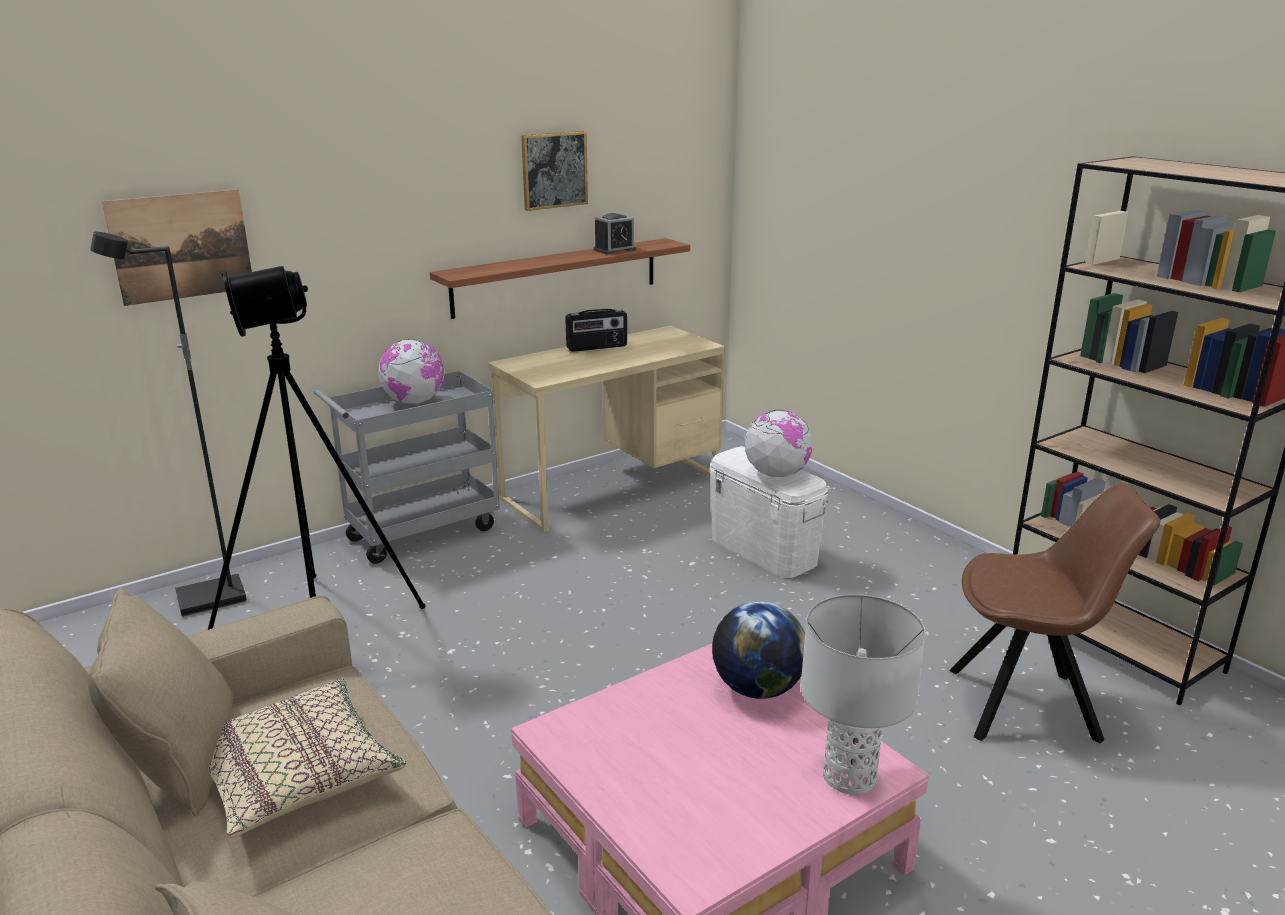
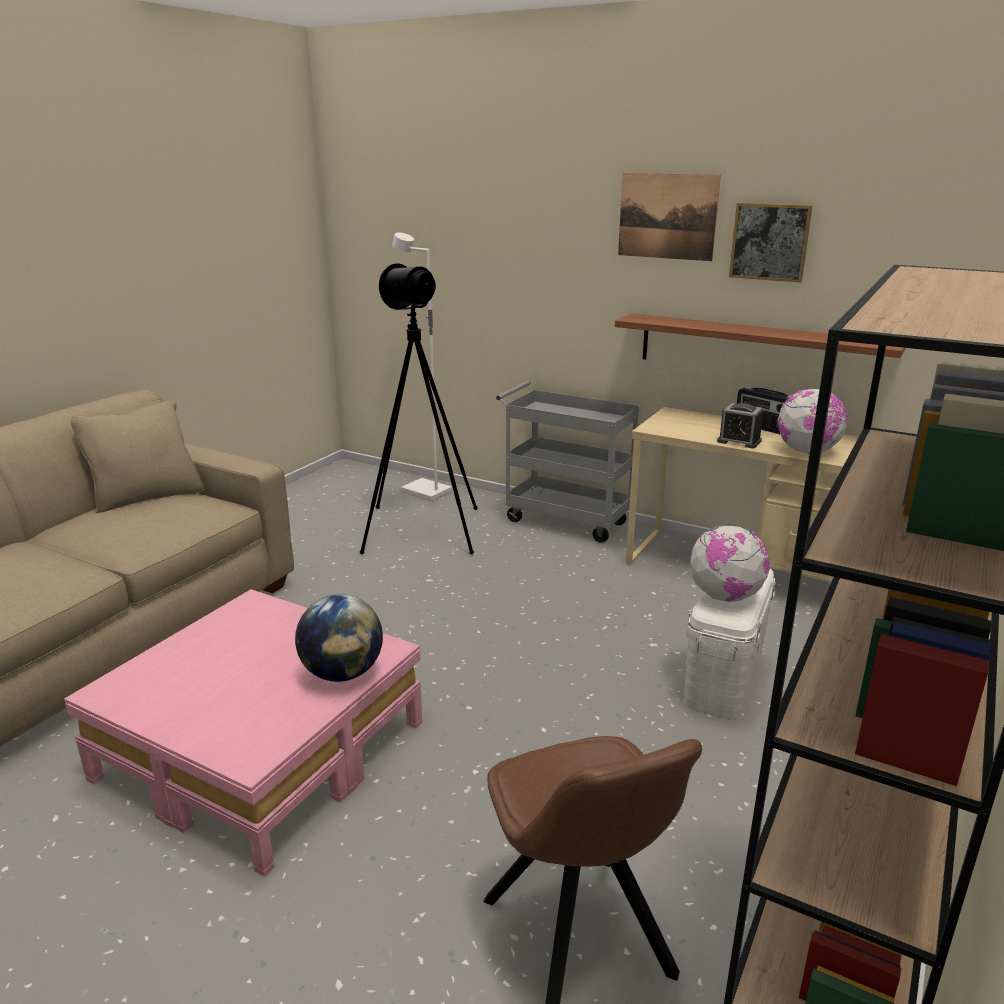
camera: 65 degrees right, 0 degrees up
black floor lamp [90,232,247,617] -> white floor lamp [392,232,452,501]
picture [102,189,252,306] -> picture moved to [618,173,721,261]
beige pillow [208,679,407,838] -> none
globe [378,339,445,404] -> globe moved to [778,389,847,454]
alarm clock [594,213,636,255] -> alarm clock moved to [717,403,763,449]
white table lamp [801,594,926,795] -> none

